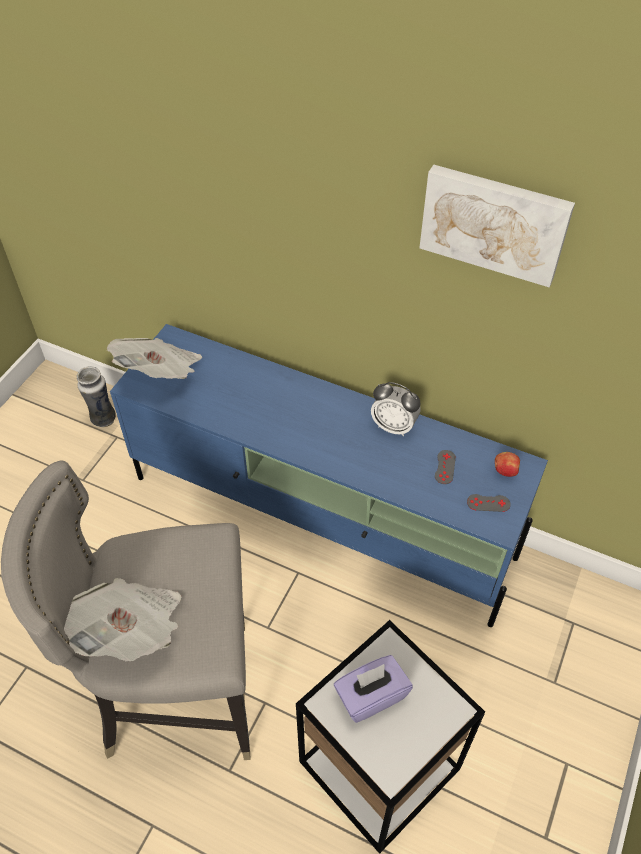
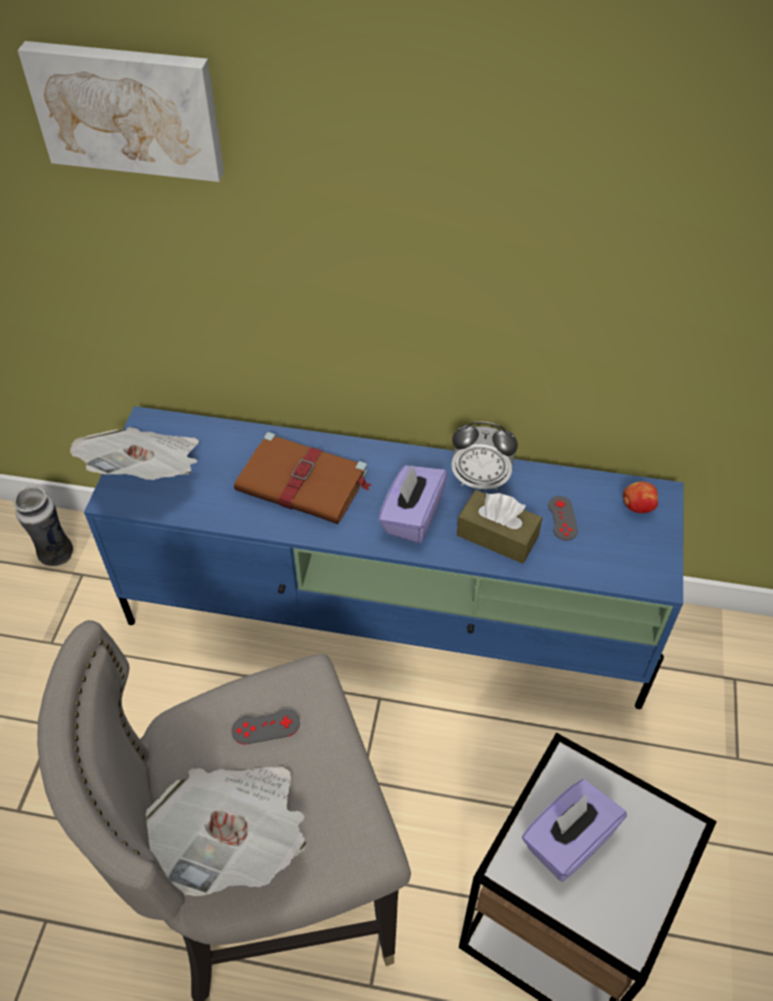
camera: 15 degrees left, 0 degrees up
picture [419,165,575,287] -> picture moved to [18,41,224,182]
grey game controller [467,494,511,512] -> grey game controller moved to [231,709,300,744]
none -> brown book [234,432,372,524]
none -> purple tissue box [378,465,448,543]
none -> brown tissue box [457,490,542,564]

